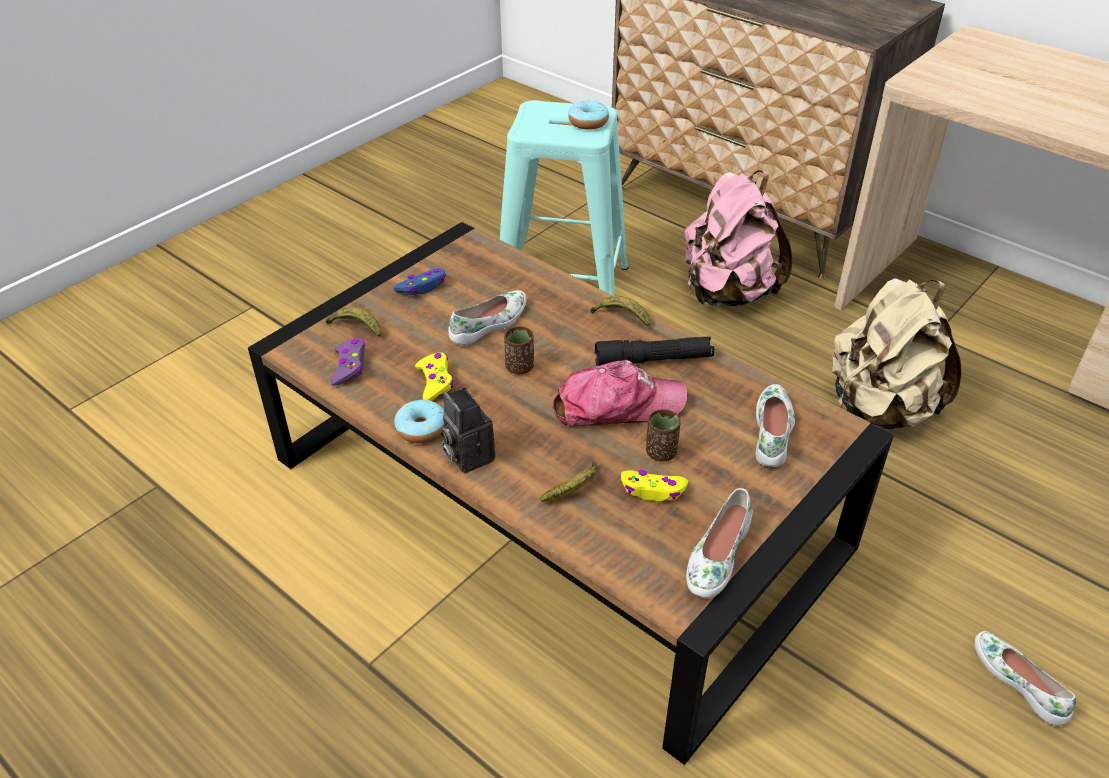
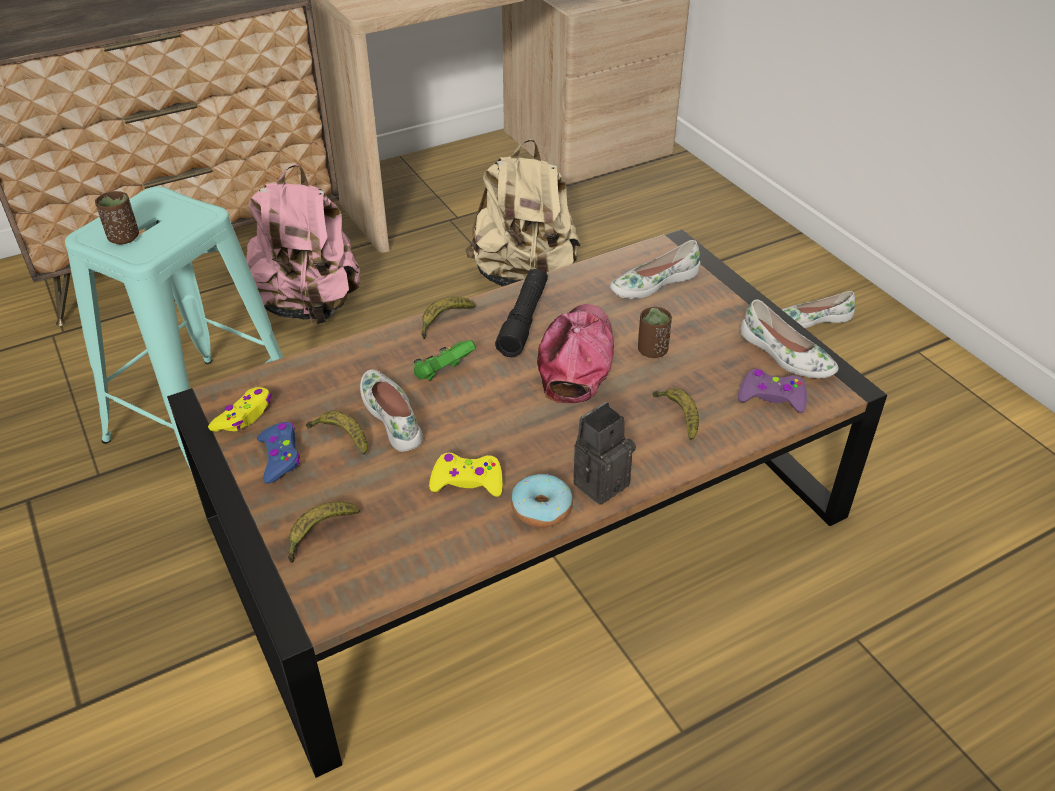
camera: 70 degrees left, 0 degrees up
purple game controller [331,339,366,386] -> purple game controller moved to [738,369,807,413]
camera [441,388,495,473] -> camera turned 150 degrees clockwise [574,402,636,505]
brown cup [504,326,534,374] -> brown cup moved to [95,191,139,244]
donut [568,101,609,130] -> none
yellow game controller [621,470,688,501] -> yellow game controller moved to [208,387,272,432]
white shoe [756,384,795,467] -> white shoe turned 60 degrees counterclockwise [610,240,701,299]
none -> banana [306,411,367,455]
none -> green game controller [413,340,476,381]

